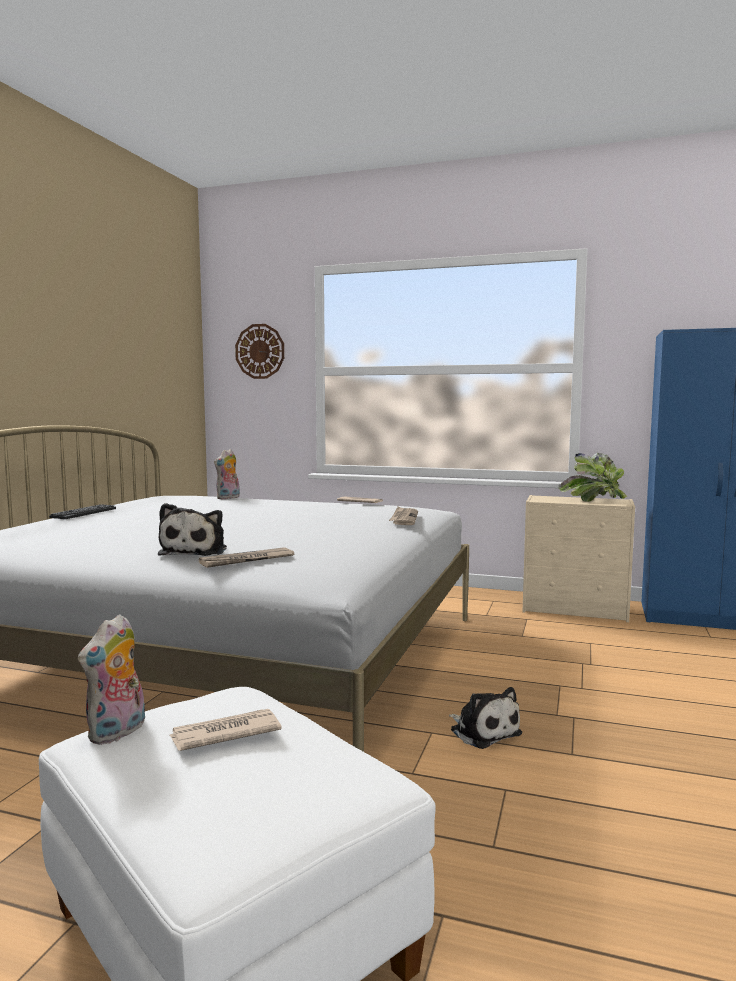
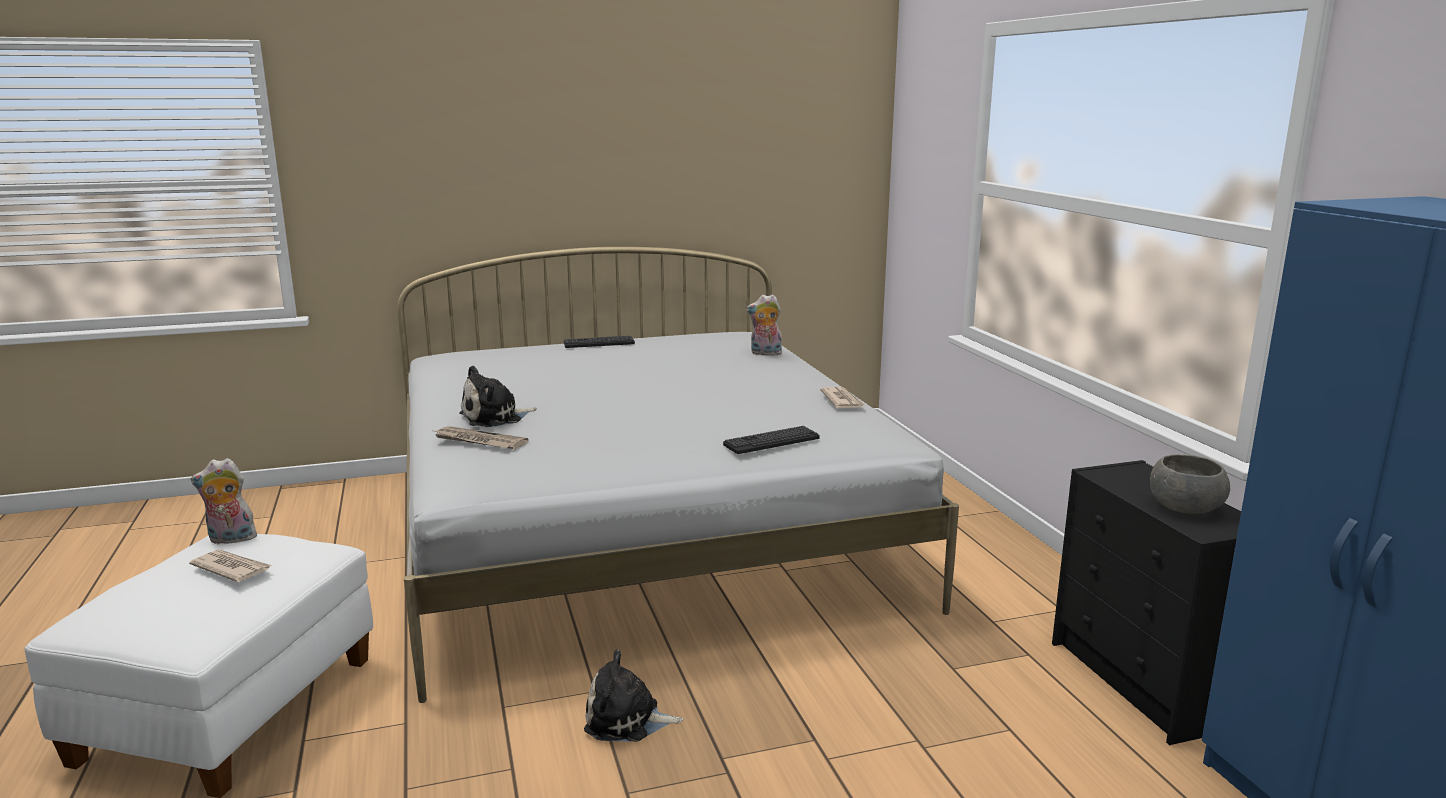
camera: 55 degrees right, 10 degrees up
wall clock [235,324,284,379] -> none
newspaper [389,507,418,525] -> keyboard [723,426,820,454]
plush toy [449,687,522,749] -> plush toy turned 75 degrees clockwise [584,650,683,742]
beige dresser [523,495,635,622] -> black dresser [1052,460,1241,745]
potted plant [559,453,627,502] -> grey bowl [1150,454,1230,514]

